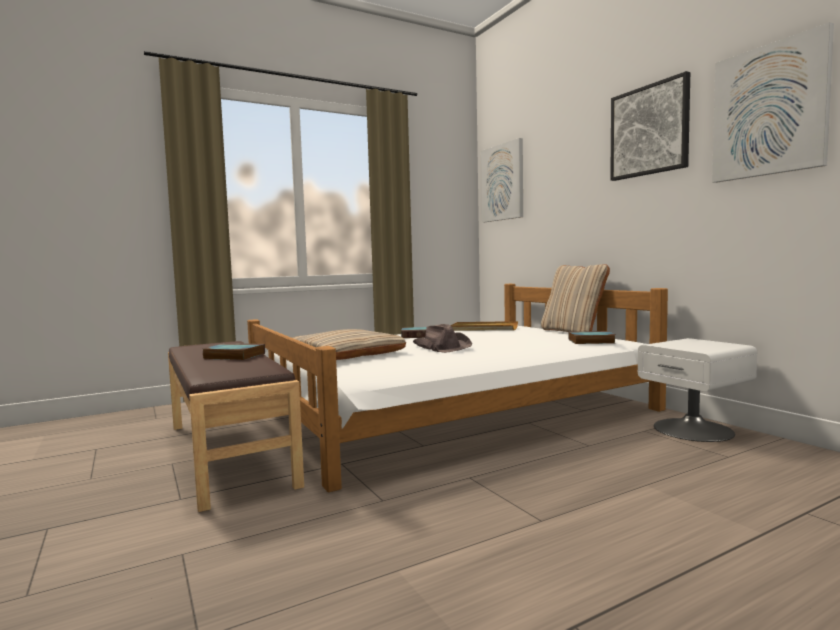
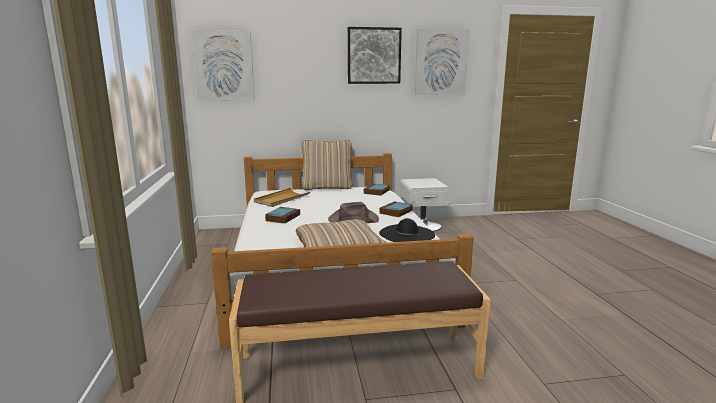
camera: 70 degrees left, 10 degrees up
book [203,343,265,360] -> book moved to [380,201,413,217]
none -> black hat [379,218,435,242]

